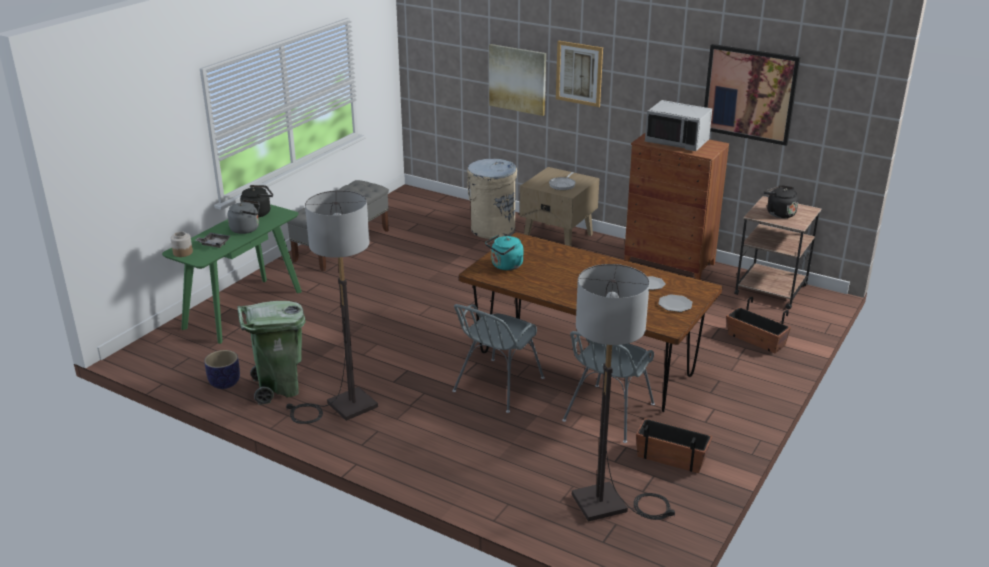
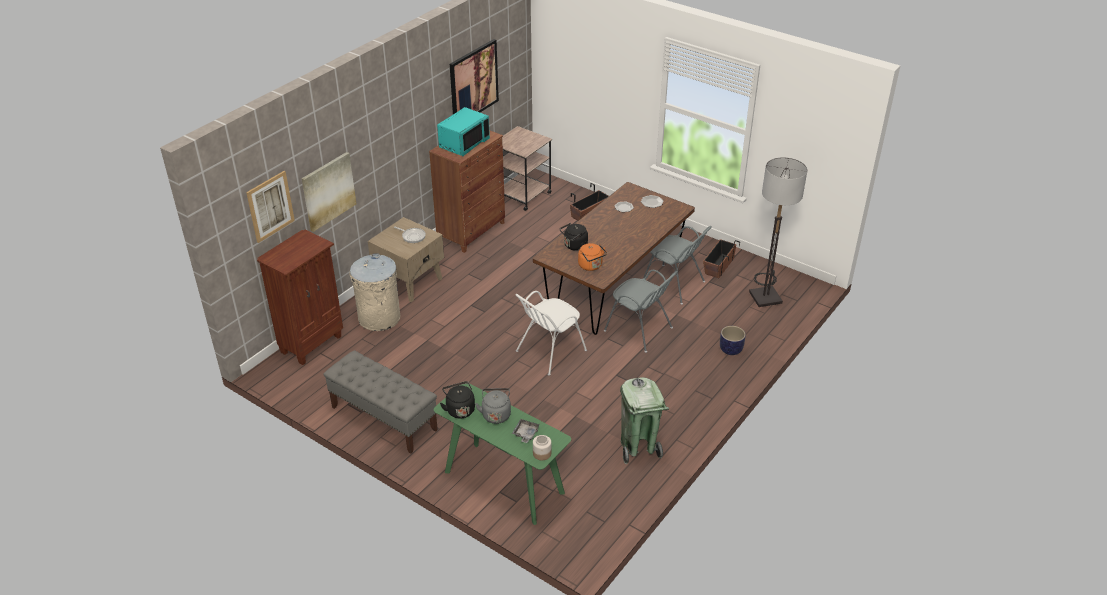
camera: 85 degrees left, 10 degrees up
planter [204,350,240,389] -> planter moved to [720,326,746,355]
floor lamp [286,190,378,424] -> none
turquoise kettle [485,235,523,270] -> orange kettle [578,243,607,271]
picture [556,41,603,107] -> picture moved to [246,171,295,243]
grey microwave [645,100,712,151] -> turquoise microwave [437,107,490,156]
black kettle [763,185,798,218] -> black kettle moved to [560,223,588,251]
none -> brown cabinet [257,230,343,365]
none -> white chair [516,291,587,376]

